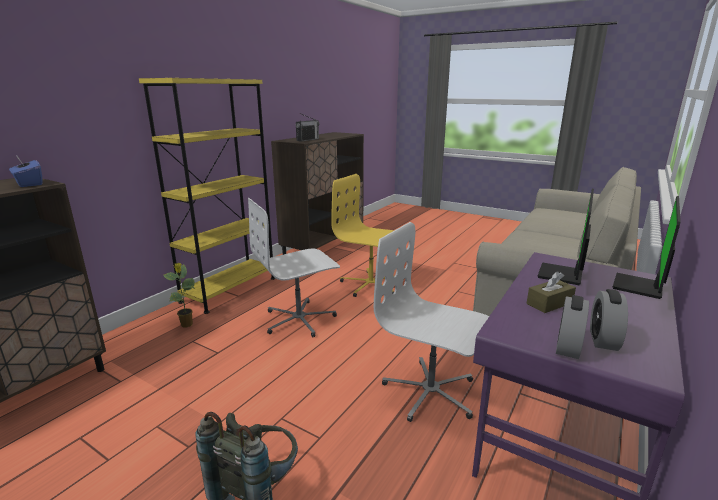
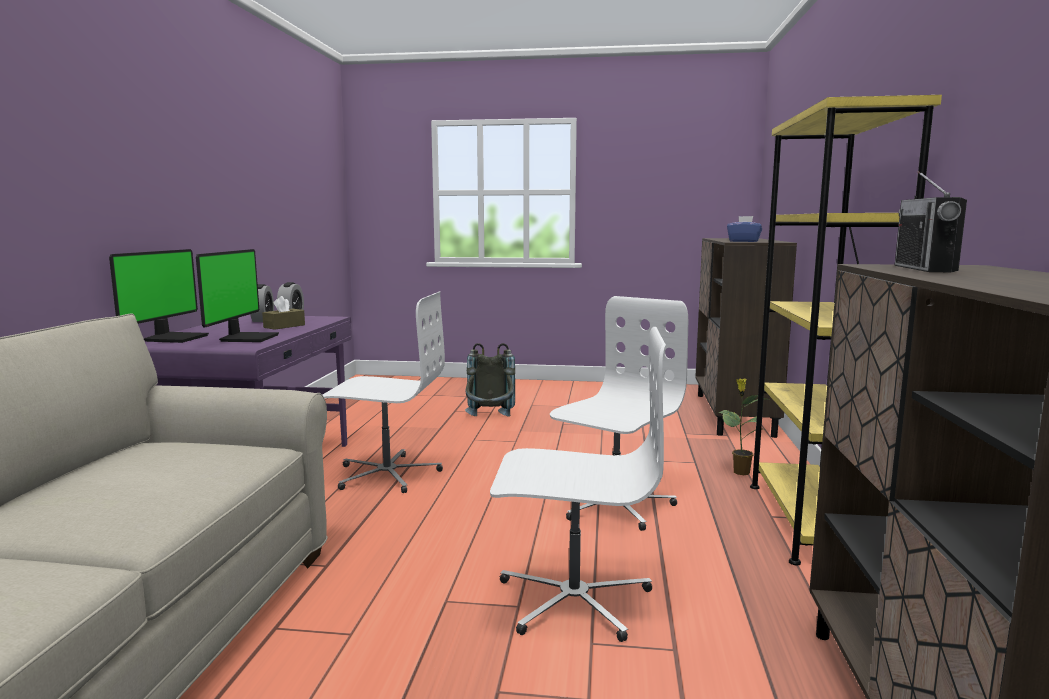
camera: 155 degrees right, 10 degrees down
yellow office chair [331,174,394,297] -> white office chair [490,327,666,642]

